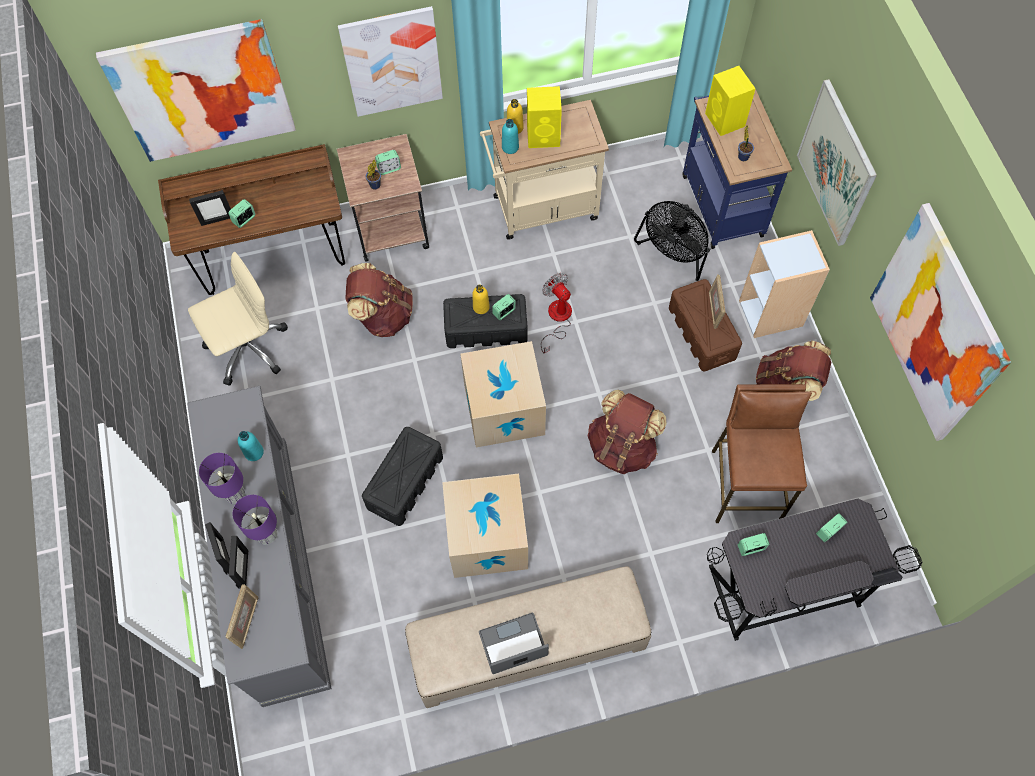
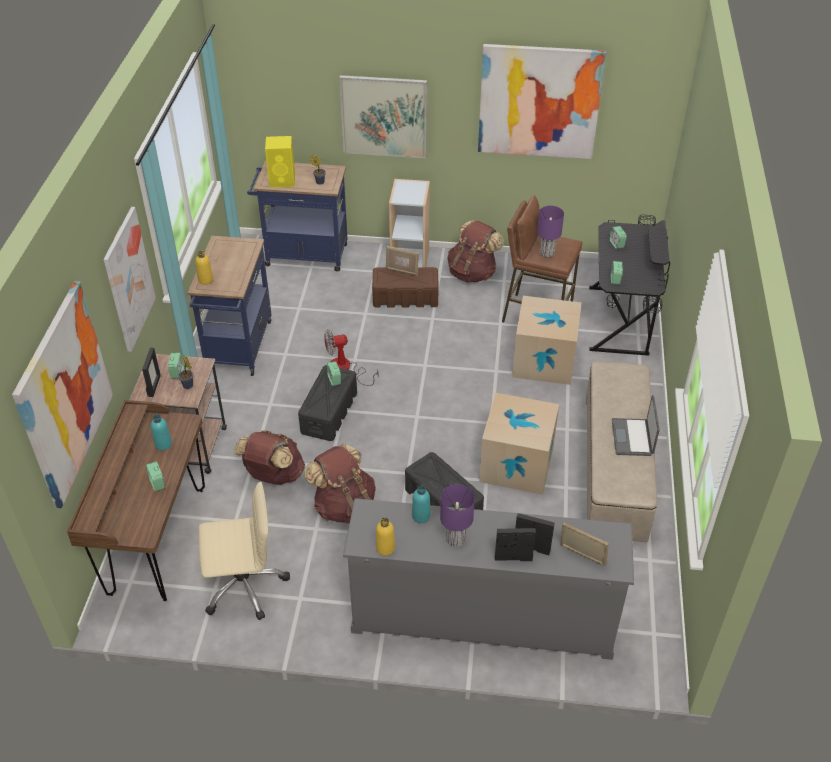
camera: 70 degrees left, 20 degrees down
beige office chair [188,252,288,386] -> beige office chair turned 90 degrees clockwise [199,482,290,620]
picture frame [189,190,231,226] -> picture frame moved to [142,348,161,397]
purple table lamp [233,495,277,544] -> purple table lamp moved to [537,206,564,257]
cardboard box [460,341,546,447] -> cardboard box moved to [512,296,581,385]
yellow bottle [472,284,490,314] -> yellow bottle moved to [376,517,395,556]
beige cart [480,100,609,240] -> blue cart [188,236,272,376]
turquoise bottle [502,119,519,154] -> turquoise bottle moved to [151,414,172,450]
yellow speaker [527,86,562,148] -> none
brown backpack [588,390,667,474] -> brown backpack moved to [304,444,376,524]
black fan [634,201,710,281] -> none

